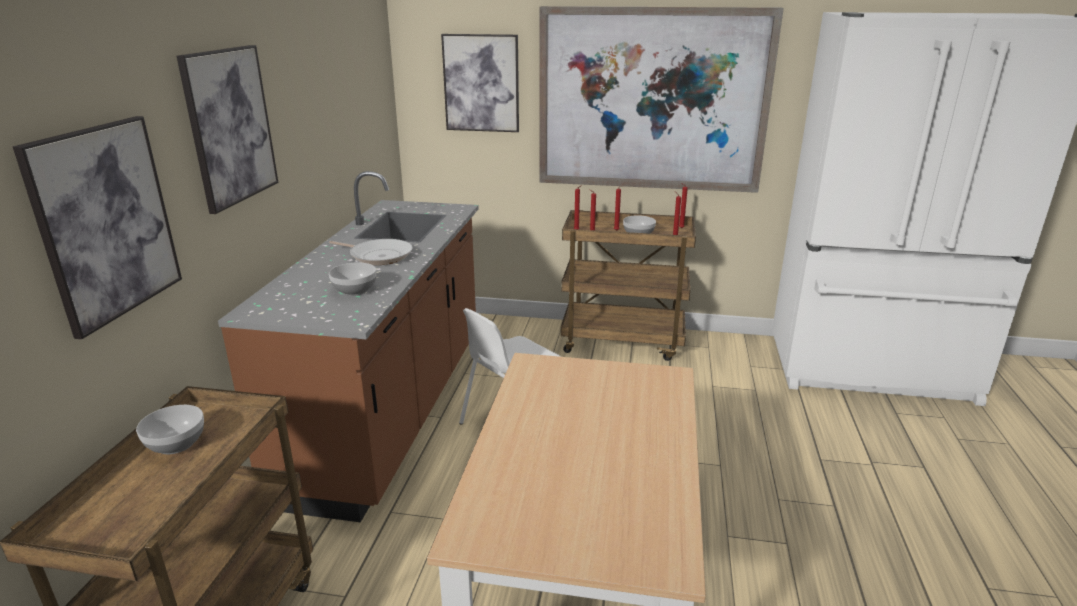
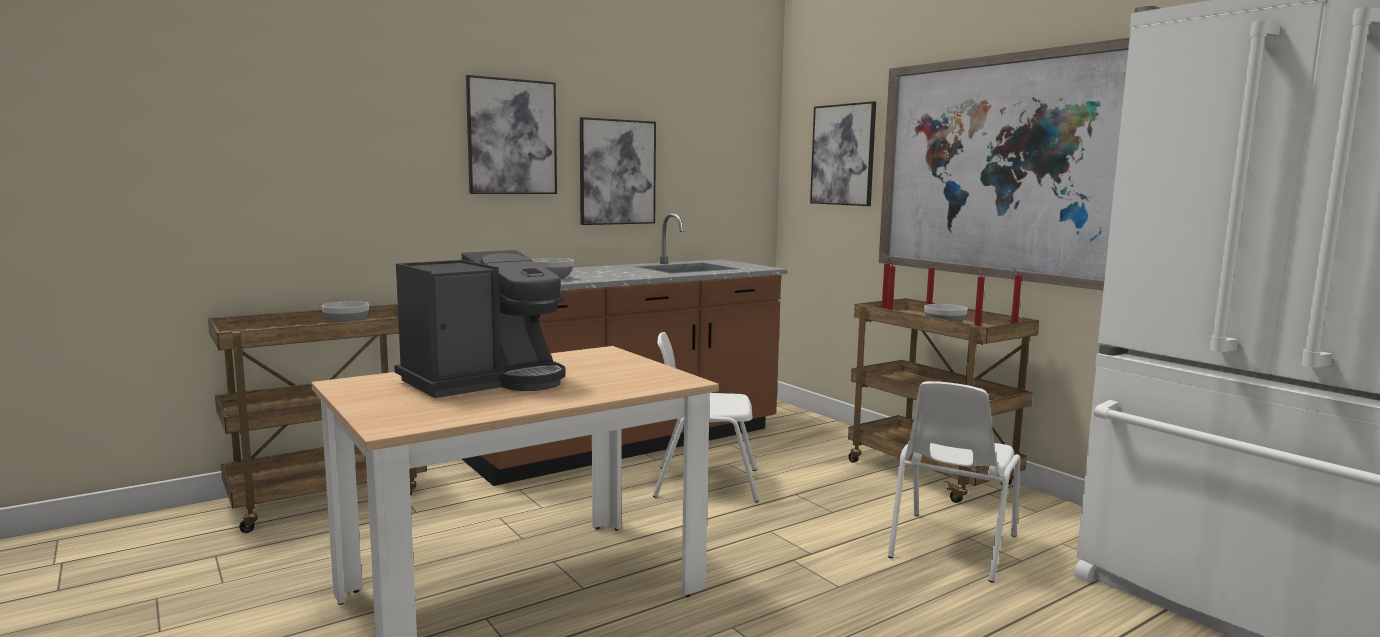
camera: 45 degrees right, 15 degrees down
picture [13,116,182,339] -> picture moved to [580,117,656,225]
frying pan [329,239,413,265] -> none
none -> coffee machine [394,250,565,398]
none -> white chair [888,381,1020,583]

